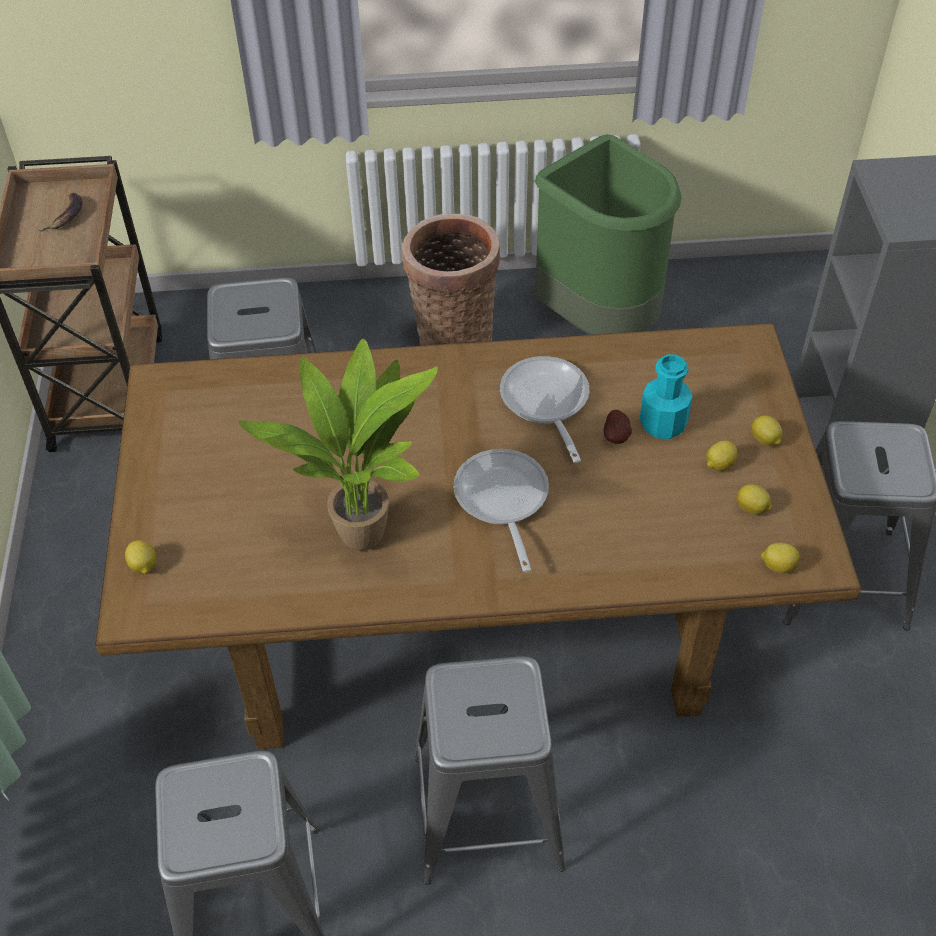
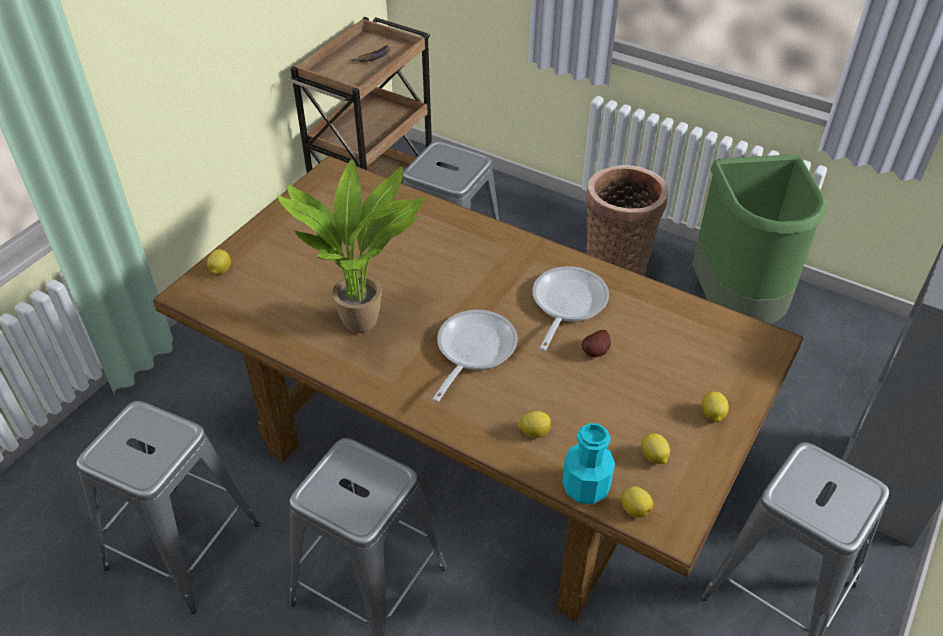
camera: 35 degrees right, 5 degrees down
turquoise bottle [640,354,692,439] -> turquoise bottle moved to [562,423,615,504]
lemon [706,440,738,471] -> lemon moved to [518,411,551,438]

